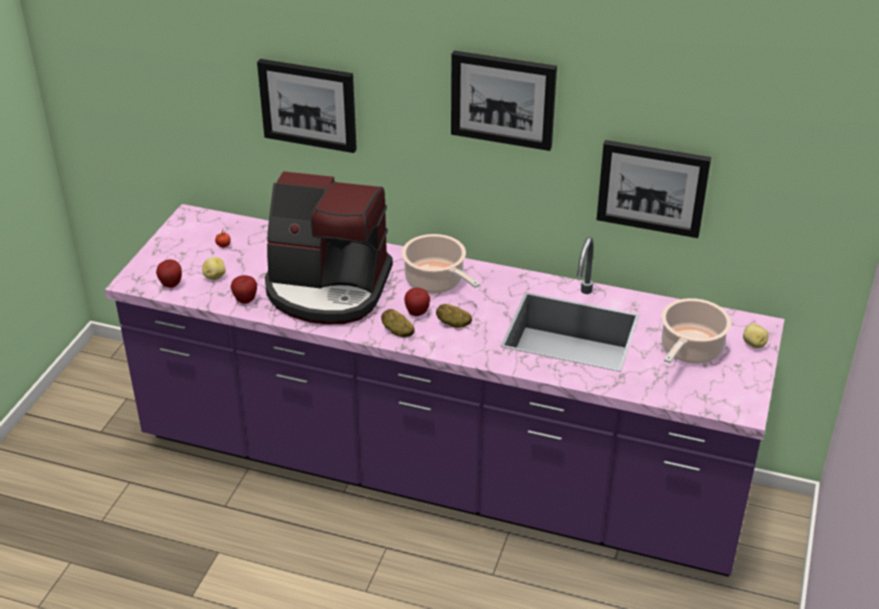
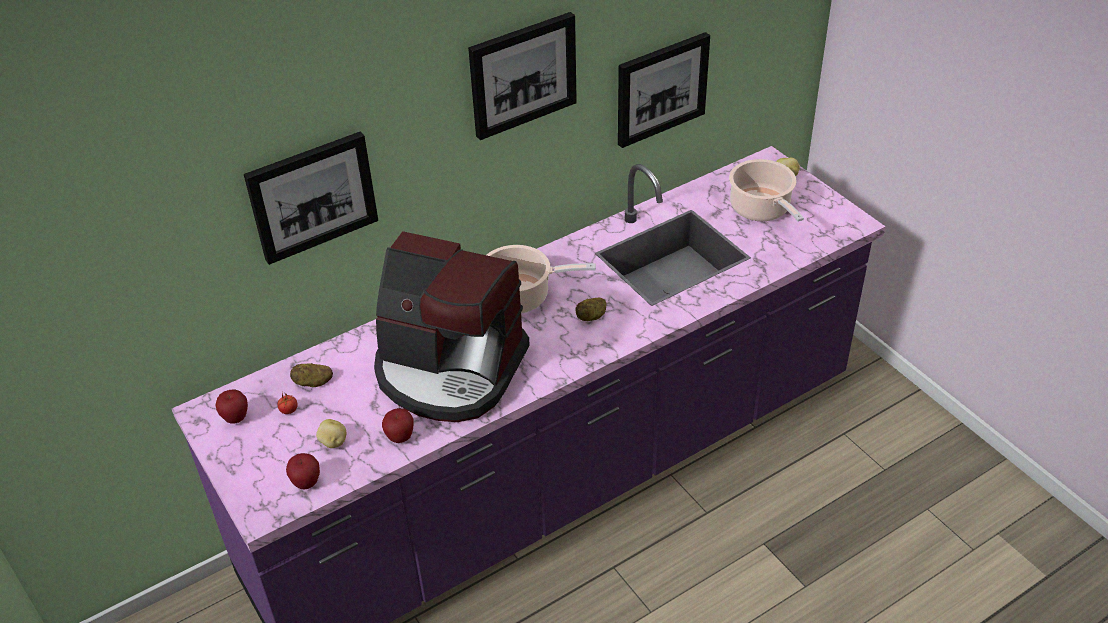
camera: 50 degrees left, 5 degrees up
coffee machine [265,171,393,324] -> coffee machine turned 60 degrees clockwise [374,231,530,422]
potato [381,309,415,337] -> potato moved to [290,363,333,387]
apple [404,288,430,316] -> apple moved to [215,390,248,423]

